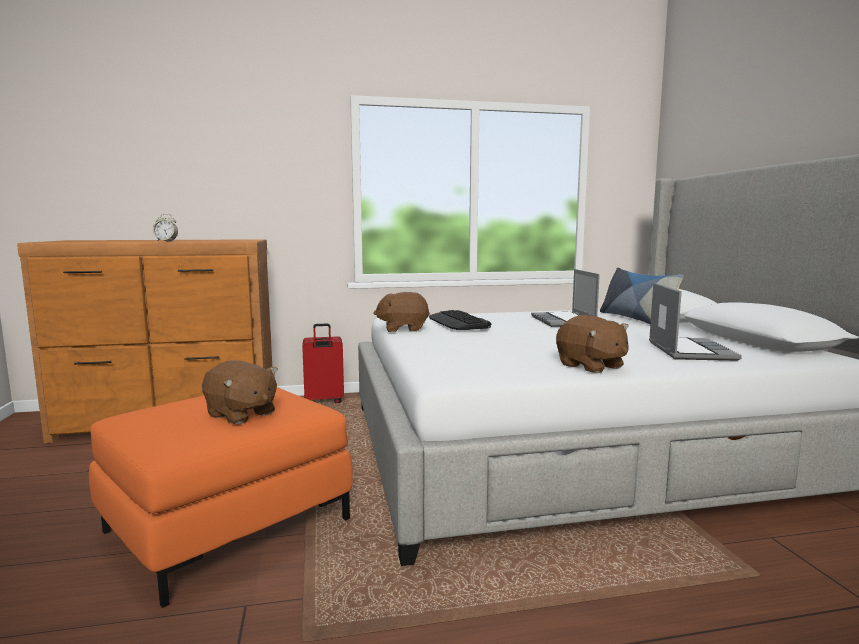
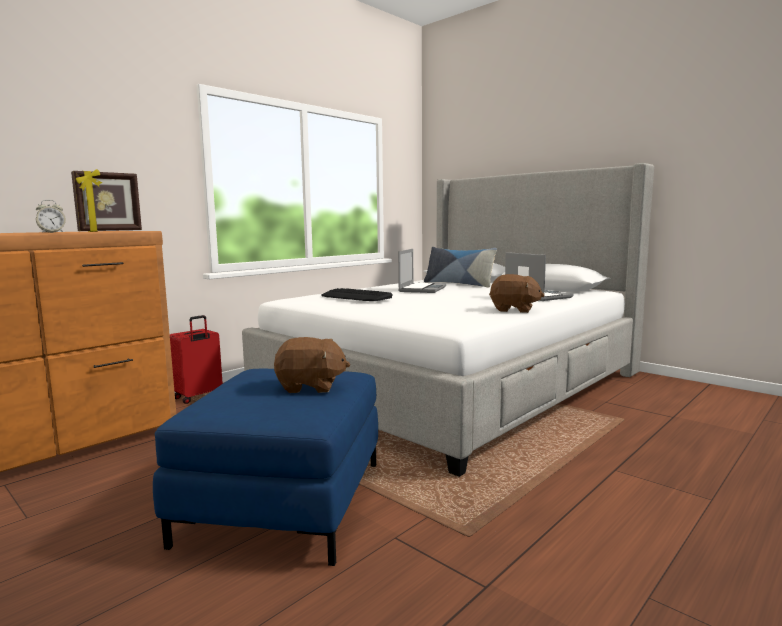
camera: 35 degrees left, 0 degrees up
orange ottoman [89,387,353,608] -> blue ottoman [153,369,378,566]
brown plush toy [373,292,430,332] -> none
laptop [531,269,600,327] -> laptop turned 120 degrees counterclockwise [398,249,446,293]
none -> picture frame [71,169,142,232]

